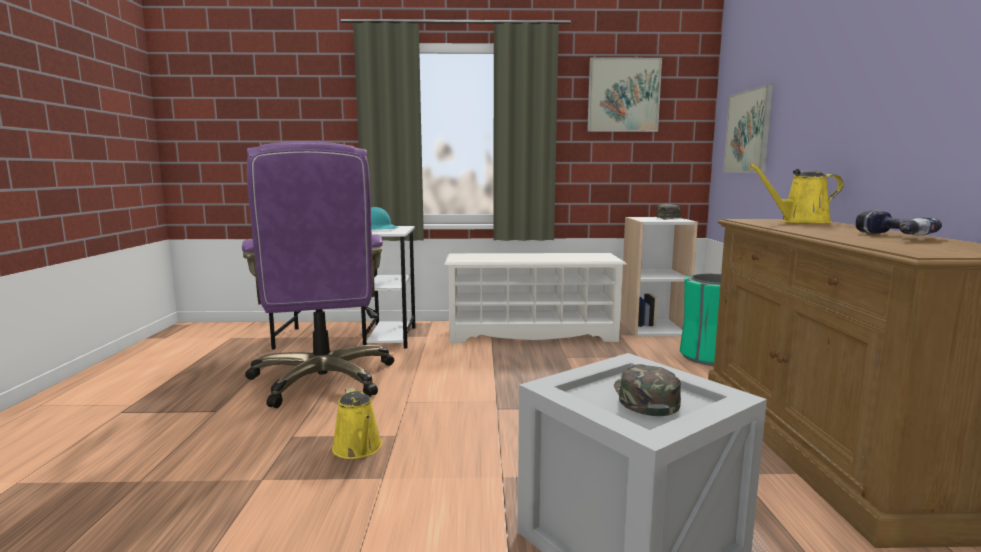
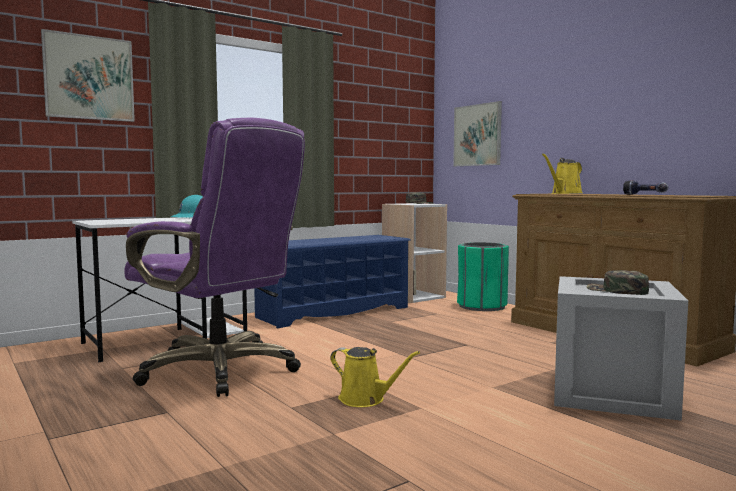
camera: 35 degrees left, 5 degrees down
white shoe rack [444,253,627,343] -> blue shoe rack [254,235,411,328]
picture [587,57,662,132] -> picture moved to [41,29,135,122]

